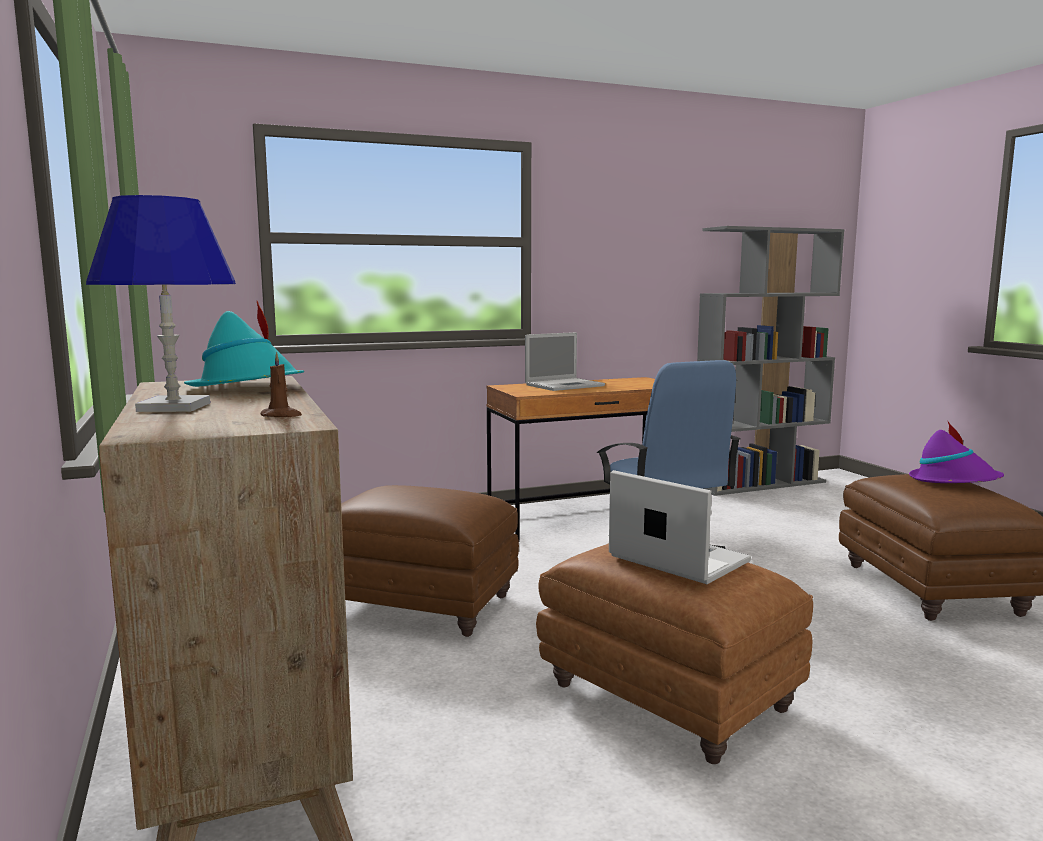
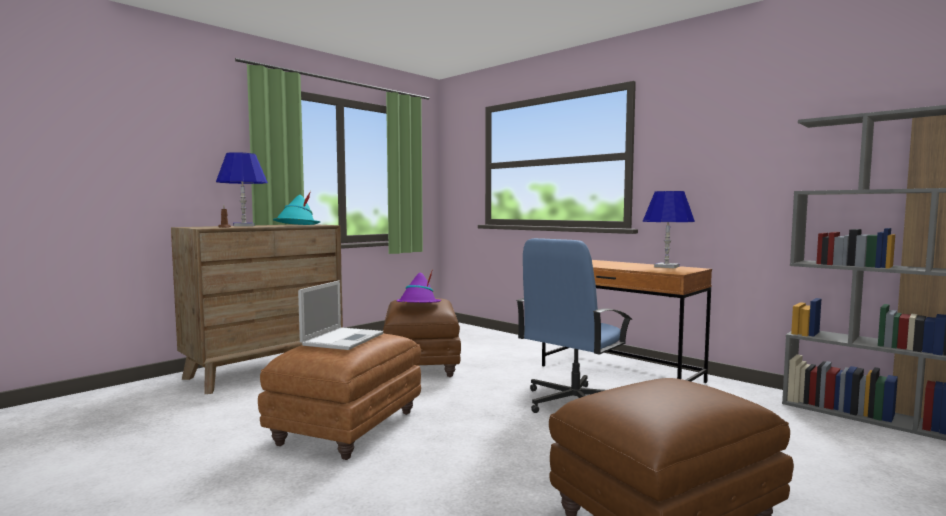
camera: 65 degrees right, 5 degrees down
laptop [525,332,605,391] -> none
purple hat [909,422,1004,483] -> purple hat moved to [396,269,441,303]
none -> blue table lamp [643,191,695,268]

